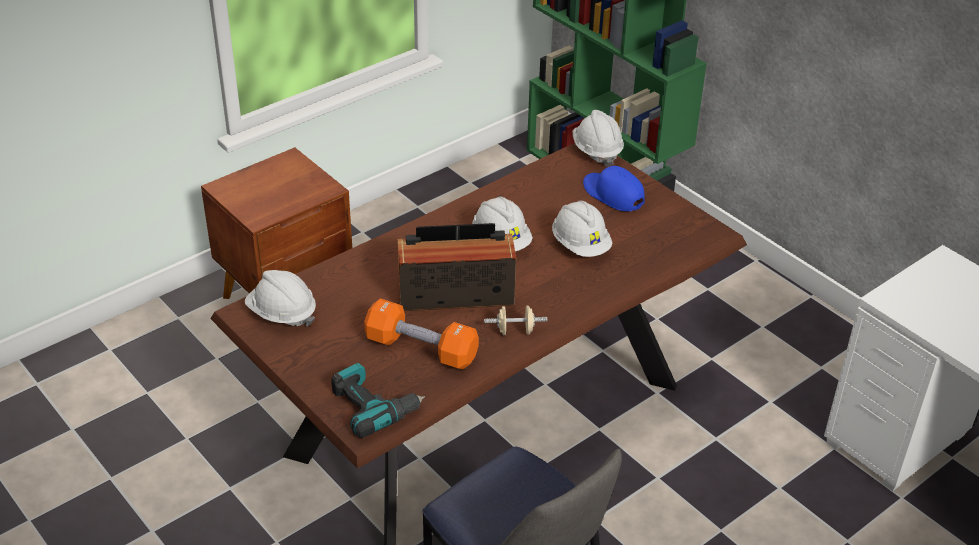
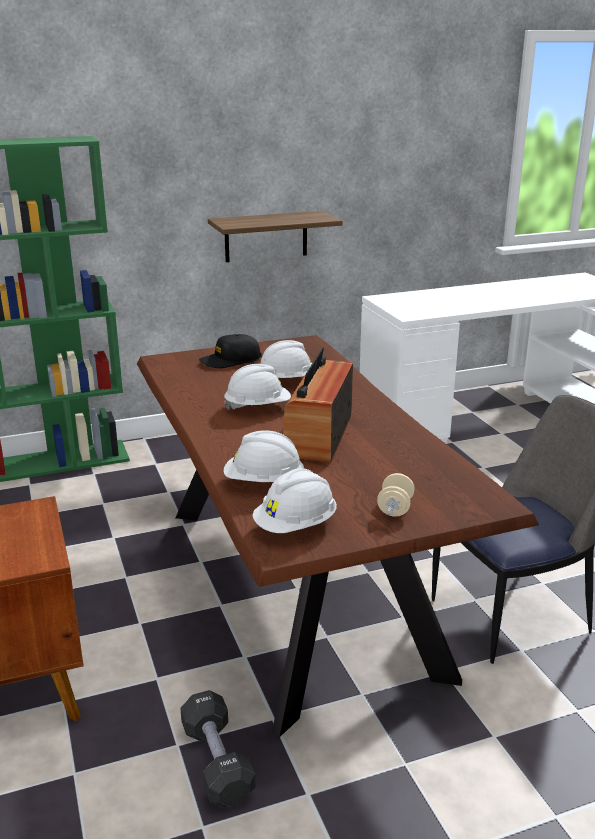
camera: 70 degrees left, 15 degrees down
power drill [331,363,425,438] -> none
orange dumbbell [364,298,479,369] -> none
beige dumbbell [484,306,548,335] -> beige dumbbell moved to [377,473,415,517]
white hard hat [573,110,624,167] -> white hard hat moved to [224,430,304,482]
blue cap [583,166,645,211] -> black cap [199,334,262,368]
none -> black dumbbell [180,690,255,808]
none -> shelf [208,211,343,262]

